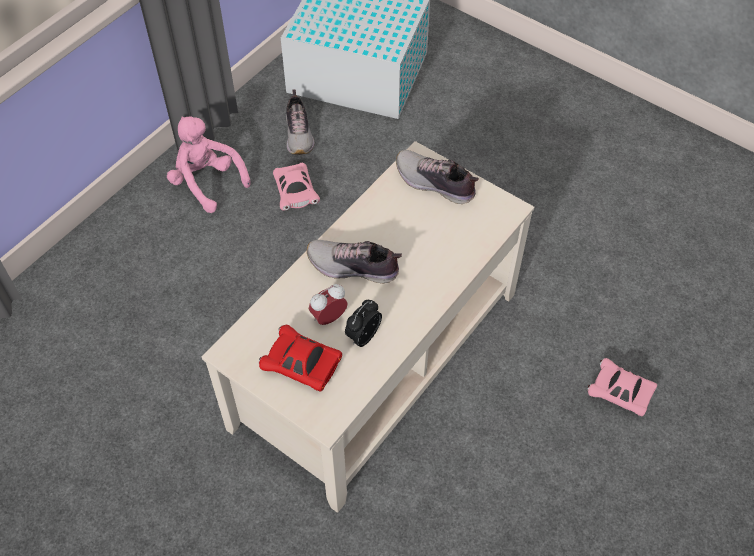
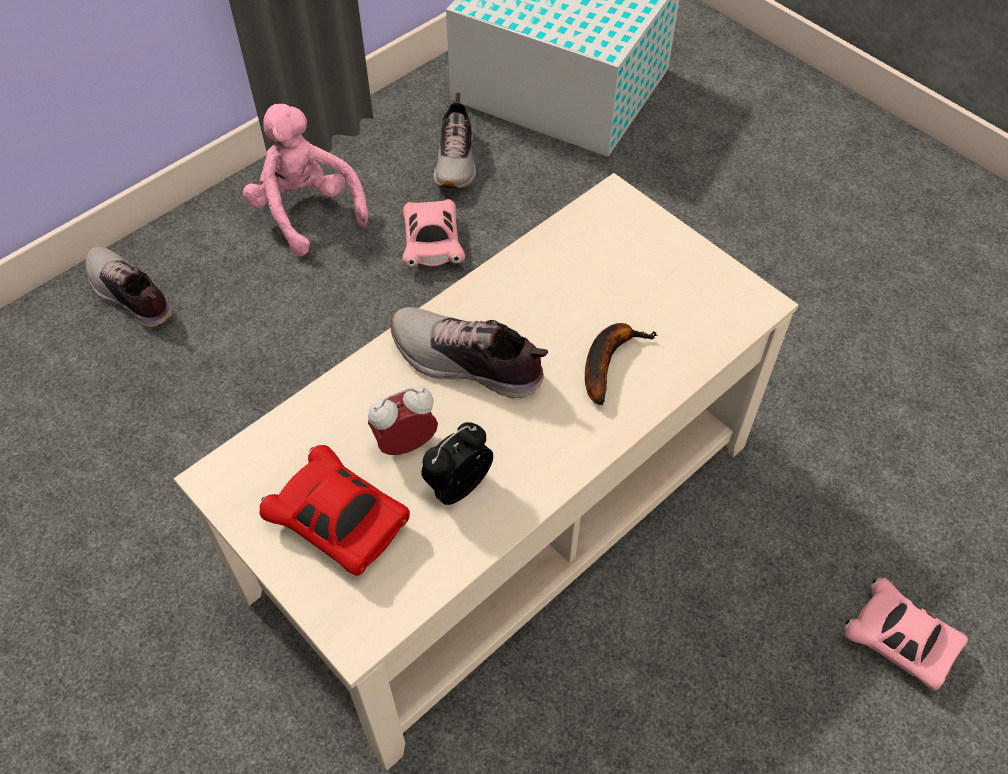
camera: 10 degrees right, 0 degrees up
shoe [396,150,479,204] -> shoe moved to [85,247,173,328]
none -> banana [585,323,658,405]

